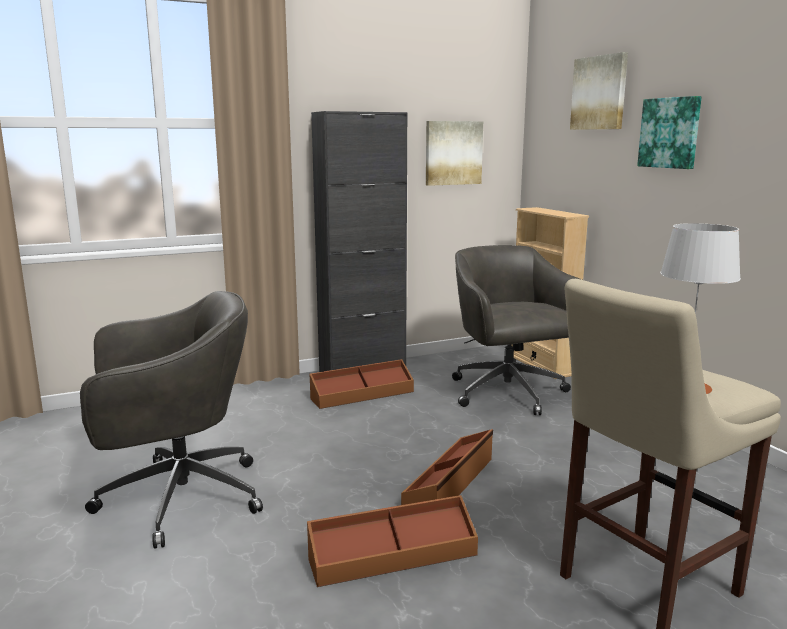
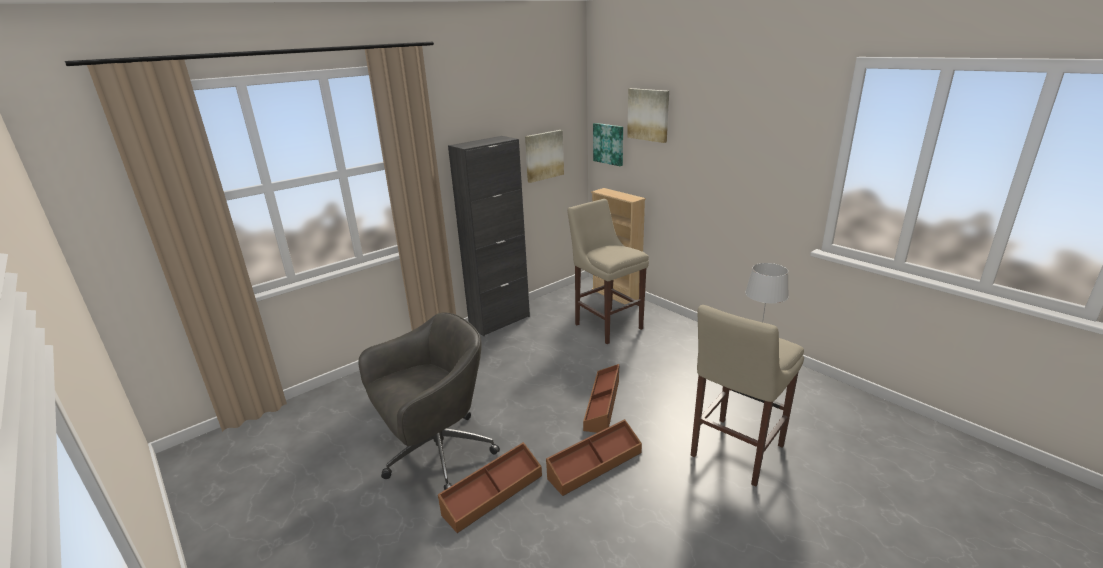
camera: 15 degrees left, 10 degrees up
brown storage box [309,359,414,409] -> brown storage box moved to [438,442,542,533]
grey office chair [452,245,582,415] -> beige stool [567,199,649,344]
picture [637,96,702,169] -> picture moved to [593,123,623,166]

